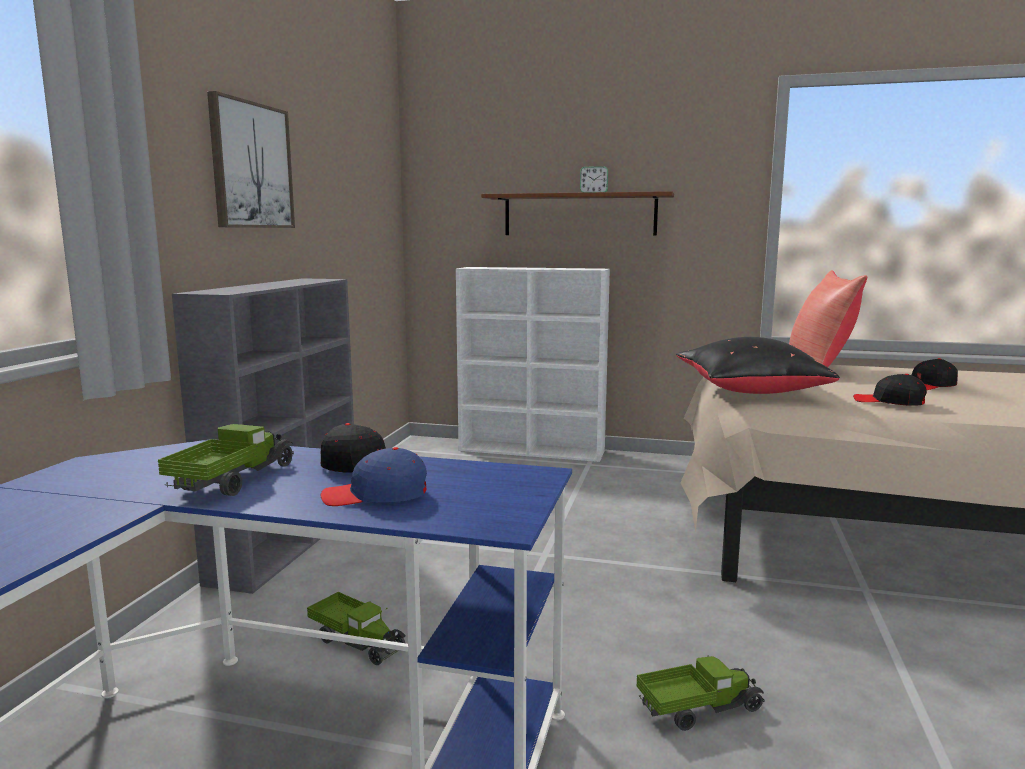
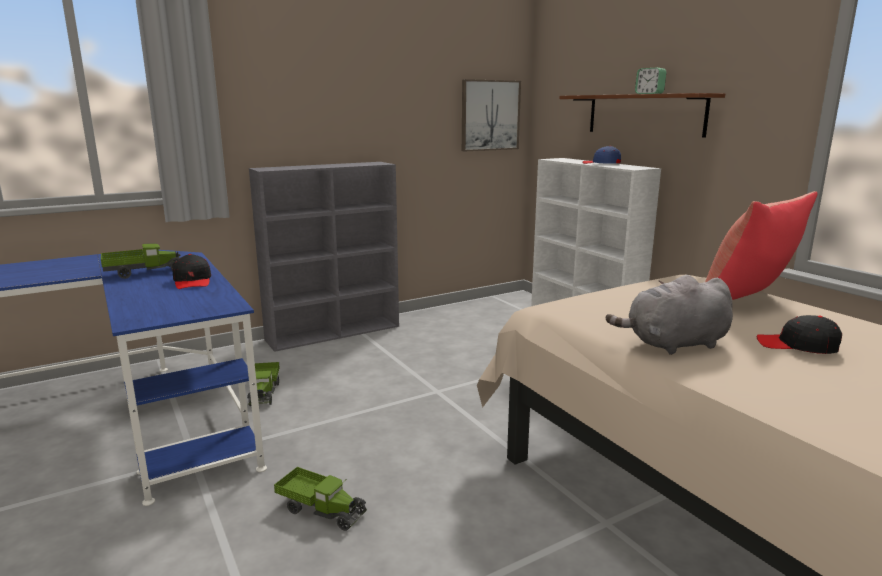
camera: 45 degrees right, 5 degrees up
picture [207,91,295,228] -> picture moved to [462,79,521,152]
blue cap [321,447,427,506] -> blue cap moved to [582,146,621,164]
black pillow [676,337,840,394] -> none
black cap [853,374,927,406] -> grey plush toy [606,275,733,355]

